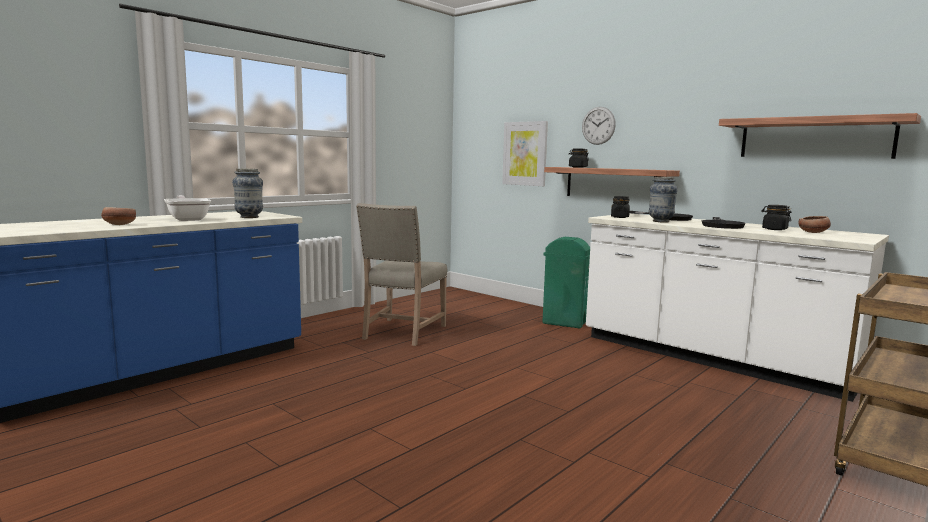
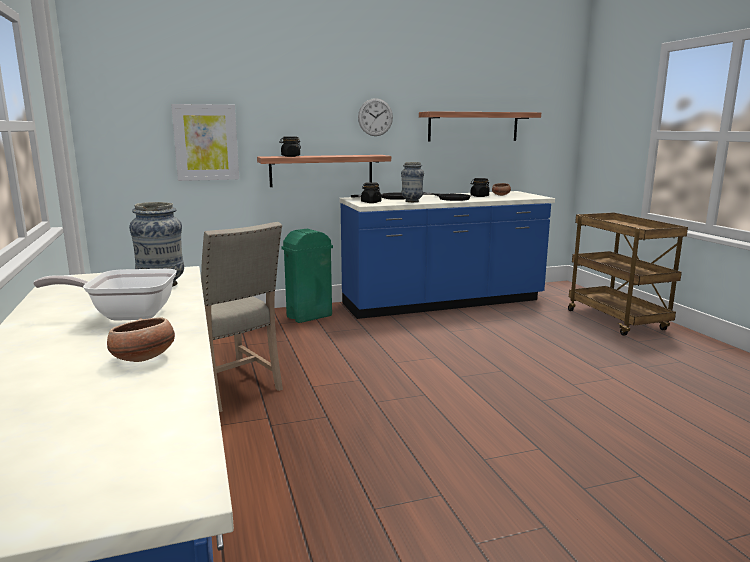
camera: 60 degrees left, 5 degrees up
wall clock [582,107,616,145] -> wall clock moved to [358,98,393,136]
white counter [586,213,889,402] -> blue counter [339,191,555,319]

